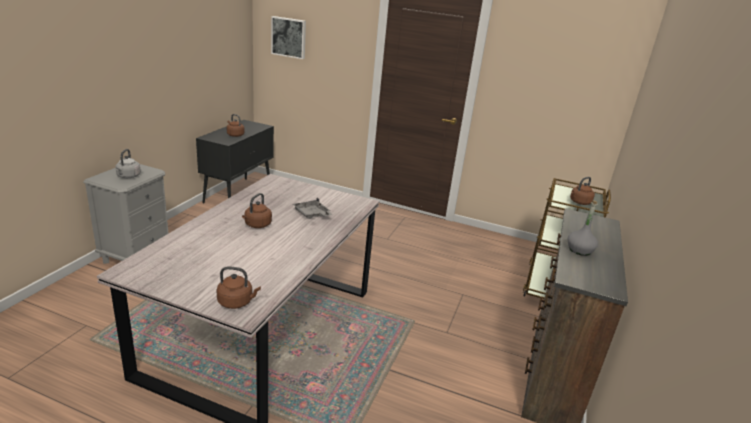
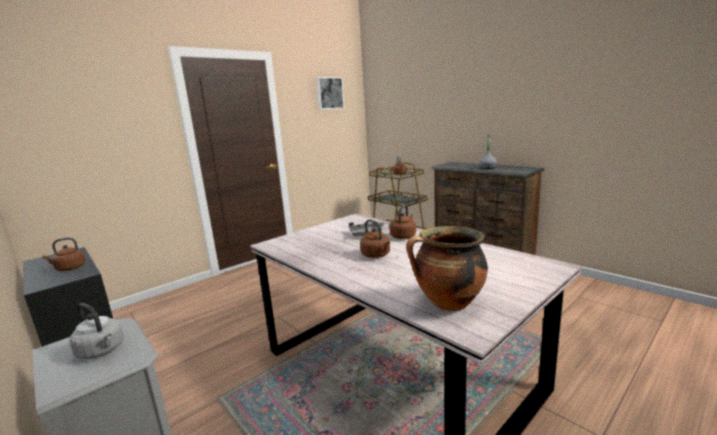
camera: 60 degrees left, 10 degrees down
brown kettle [216,266,261,309] -> brown kettle moved to [389,205,416,239]
picture [271,16,306,59] -> picture moved to [316,77,344,110]
none -> cooking pot [406,226,488,311]

